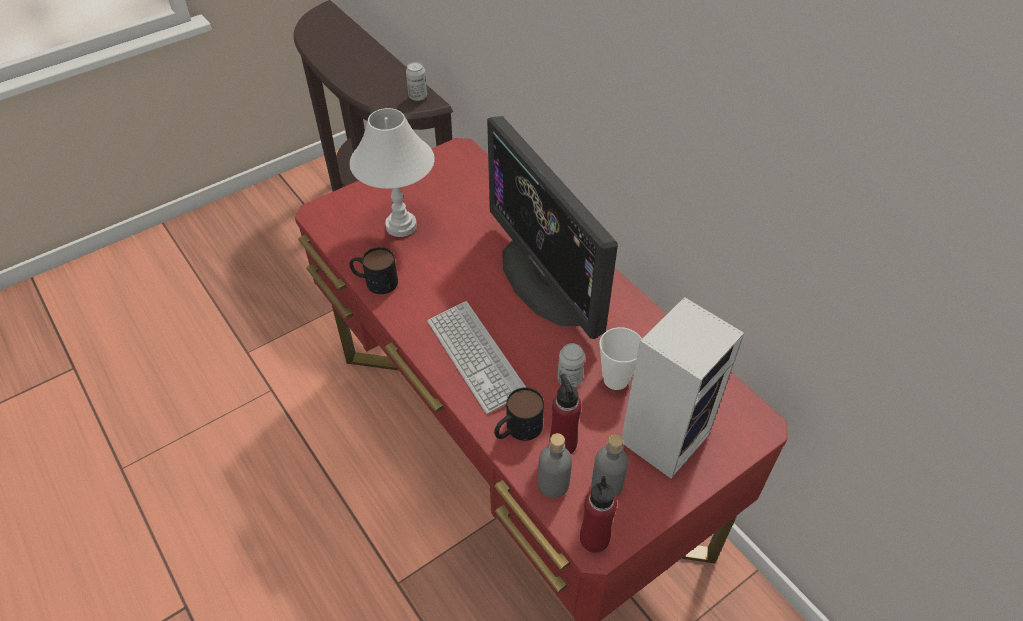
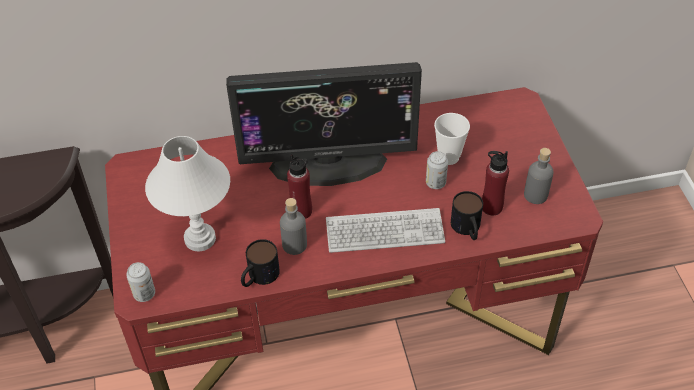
camera: 65 degrees left, 0 degrees up
can [406,62,427,101] -> can moved to [126,262,155,302]
grey bottle [538,433,572,498] -> grey bottle moved to [280,198,307,255]
red bottle [580,476,617,553] -> red bottle moved to [287,154,312,219]
speaker [622,297,744,479] -> none

